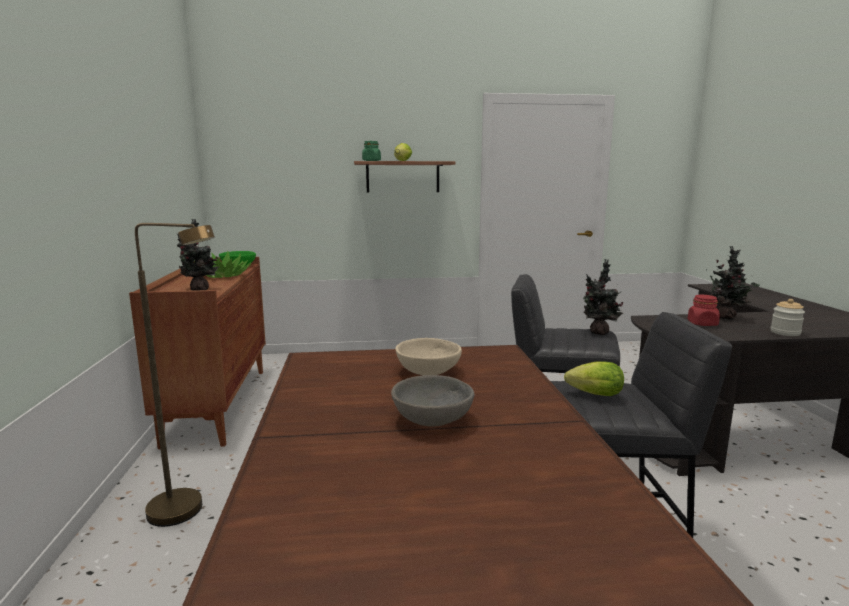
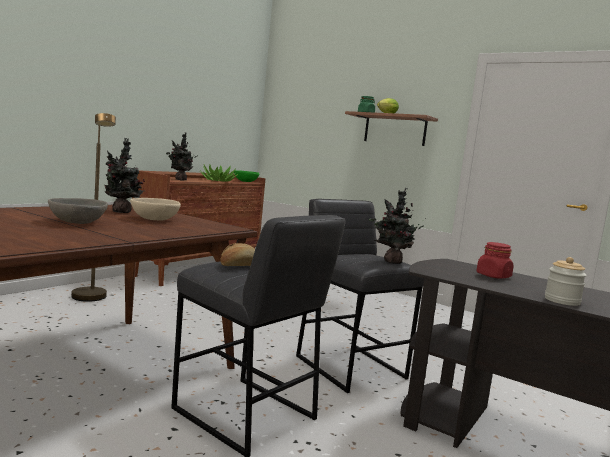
camera: 40 degrees right, 5 degrees down
lettuce [564,361,624,396] -> bread [220,243,255,266]
potted plant [710,246,760,320] -> potted plant moved to [104,138,145,213]

